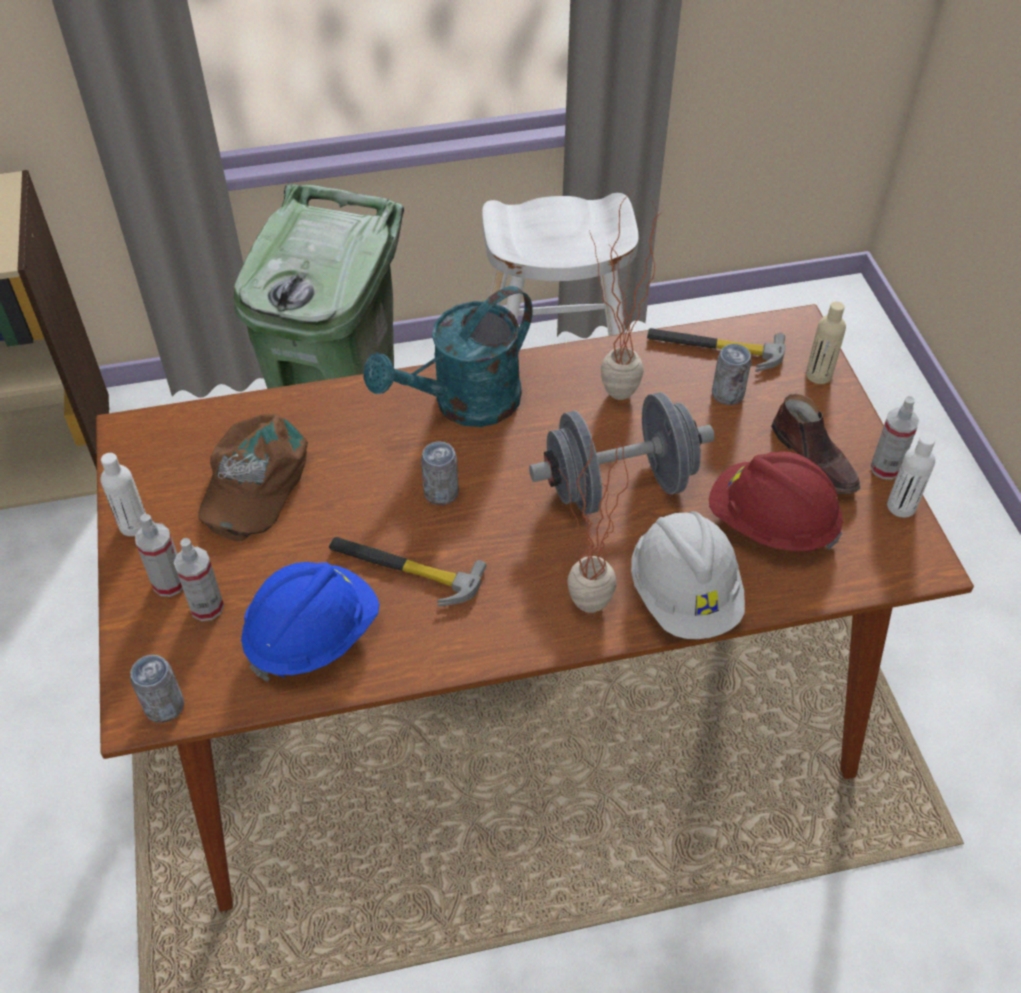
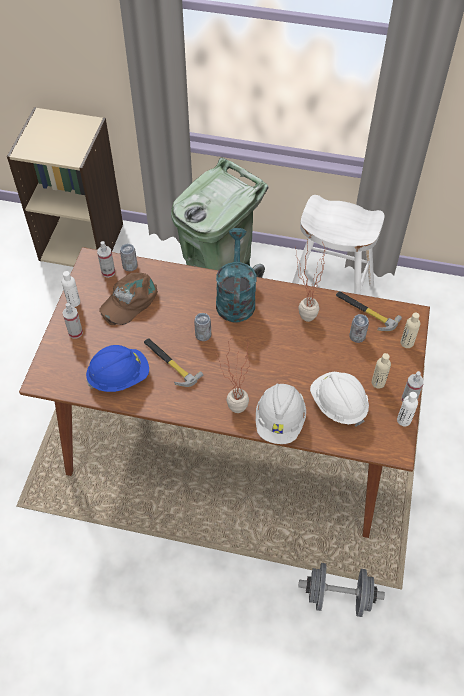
camera: 25 degrees right, 5 degrees up
can [130,655,184,723] -> can moved to [120,243,138,271]
spray bottle [174,538,224,621] -> spray bottle moved to [97,241,115,278]
turquoise watering can [363,286,533,427] -> turquoise watering can turned 105 degrees clockwise [216,228,256,323]
grey dumbbell [529,392,715,514] -> grey dumbbell moved to [298,563,385,617]
red hard hat [709,451,843,552] -> white hard hat [310,372,369,426]
brown shoe [771,394,860,494] -> beige bottle [372,353,391,389]

